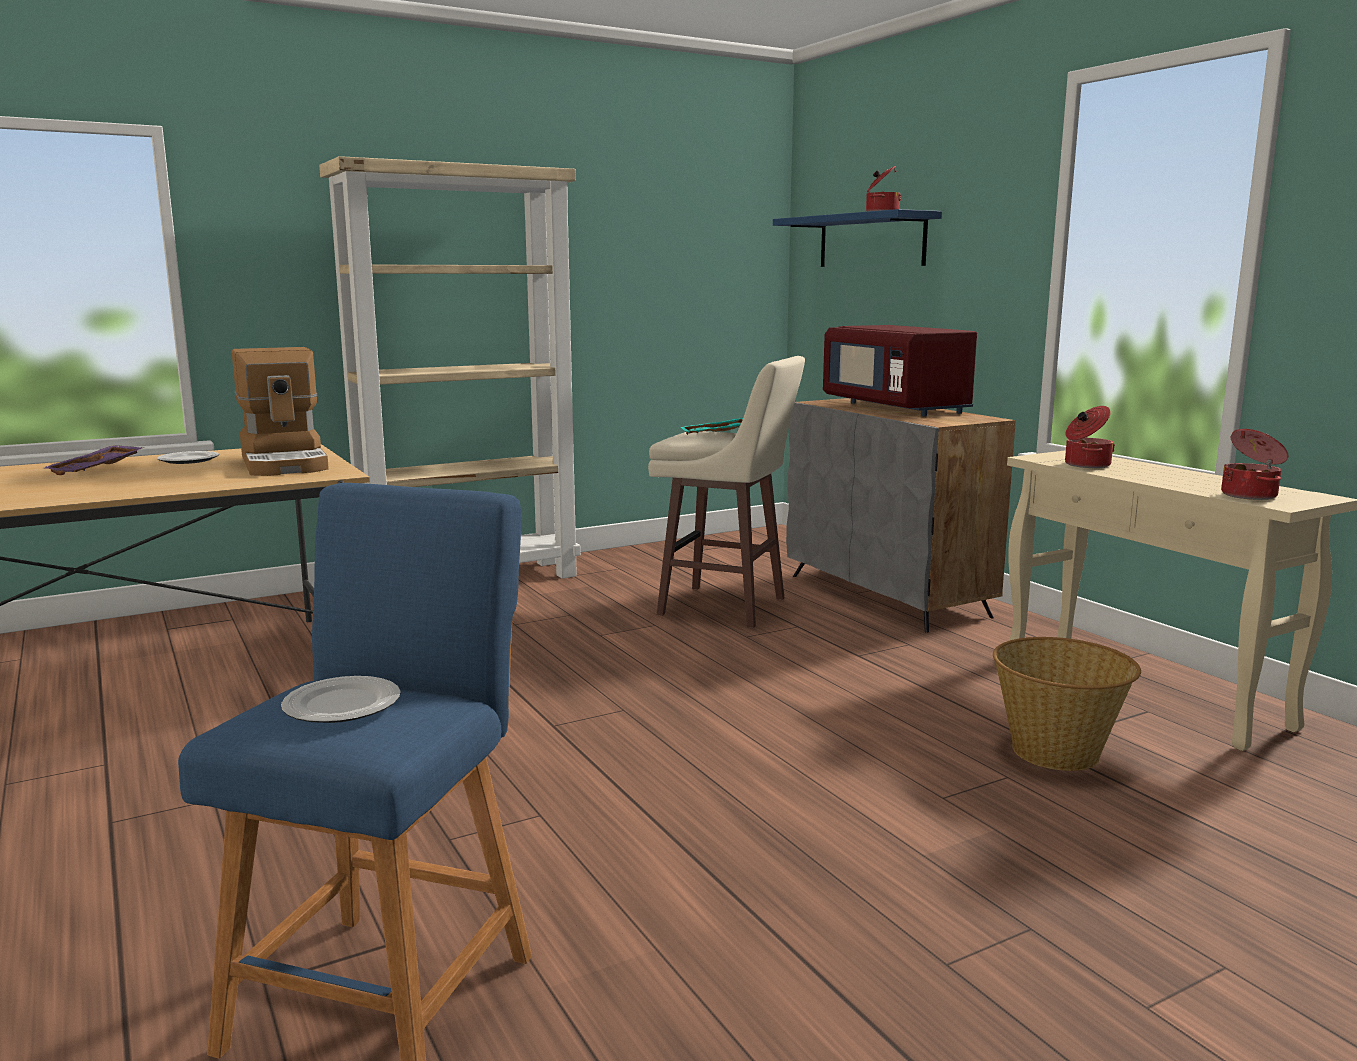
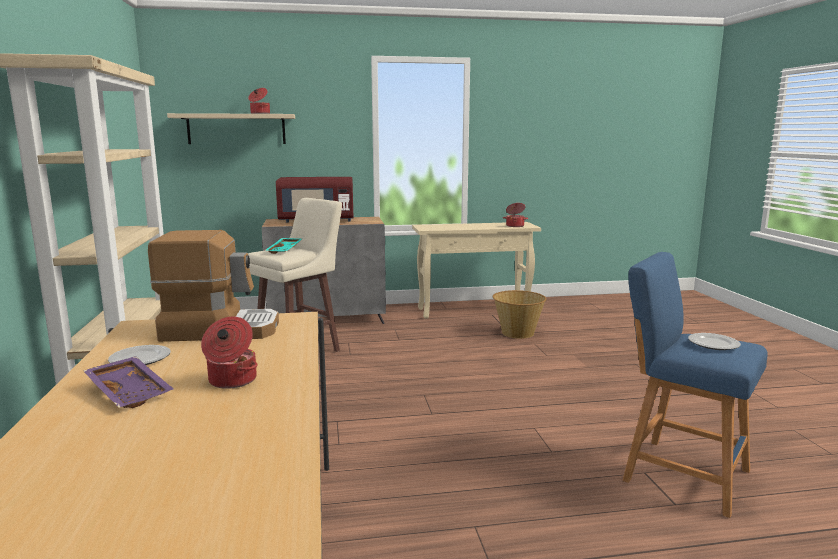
camera: 70 degrees left, 0 degrees up
blue shelf [773,209,942,267] -> beige shelf [167,113,295,144]
cooking pot [1065,406,1115,468] -> cooking pot moved to [201,317,258,389]

